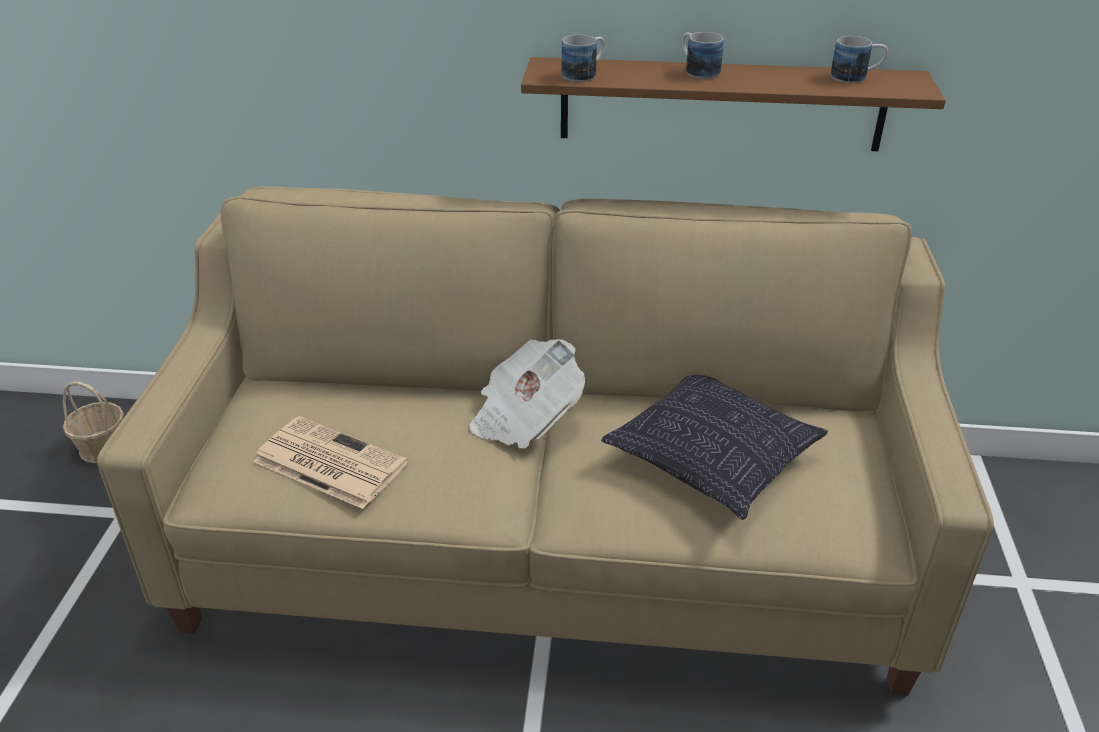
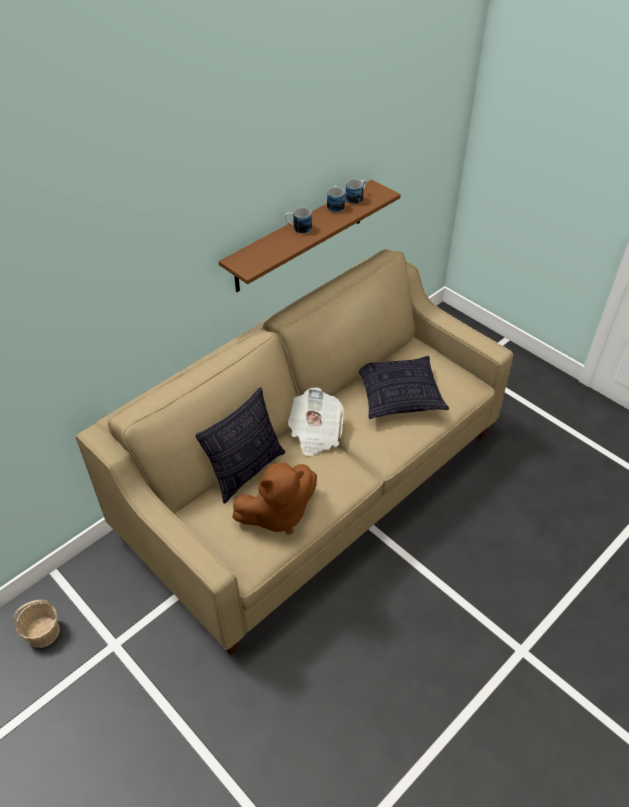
camera: 50 degrees left, 10 degrees up
newspaper [253,416,408,509] -> brown plush toy [232,462,317,535]
mug [562,35,605,82] -> mug moved to [327,185,345,213]
none -> pillow [195,387,285,504]

